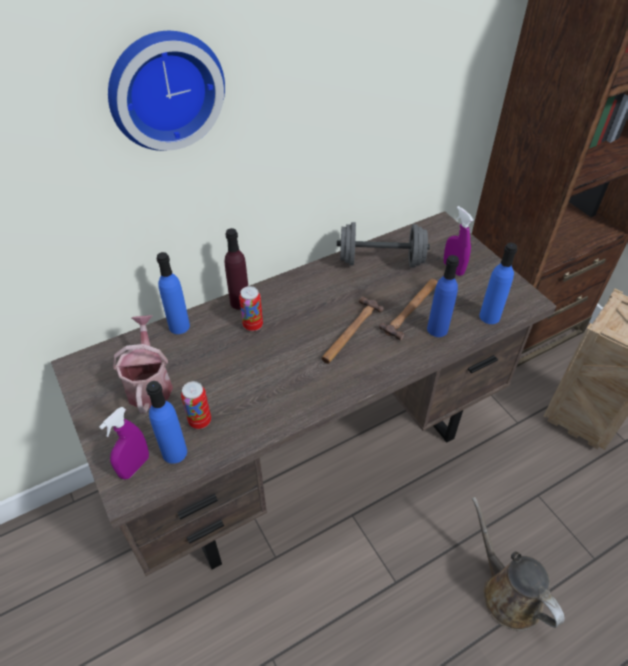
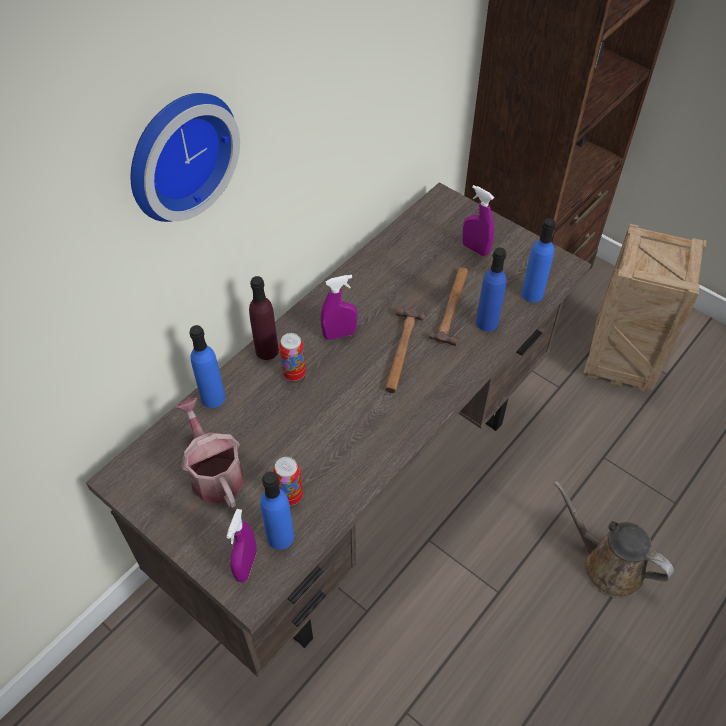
camera: 20 degrees left, 5 degrees up
grey dumbbell [337,222,430,268] -> none
none -> purple spray bottle [321,275,358,340]

